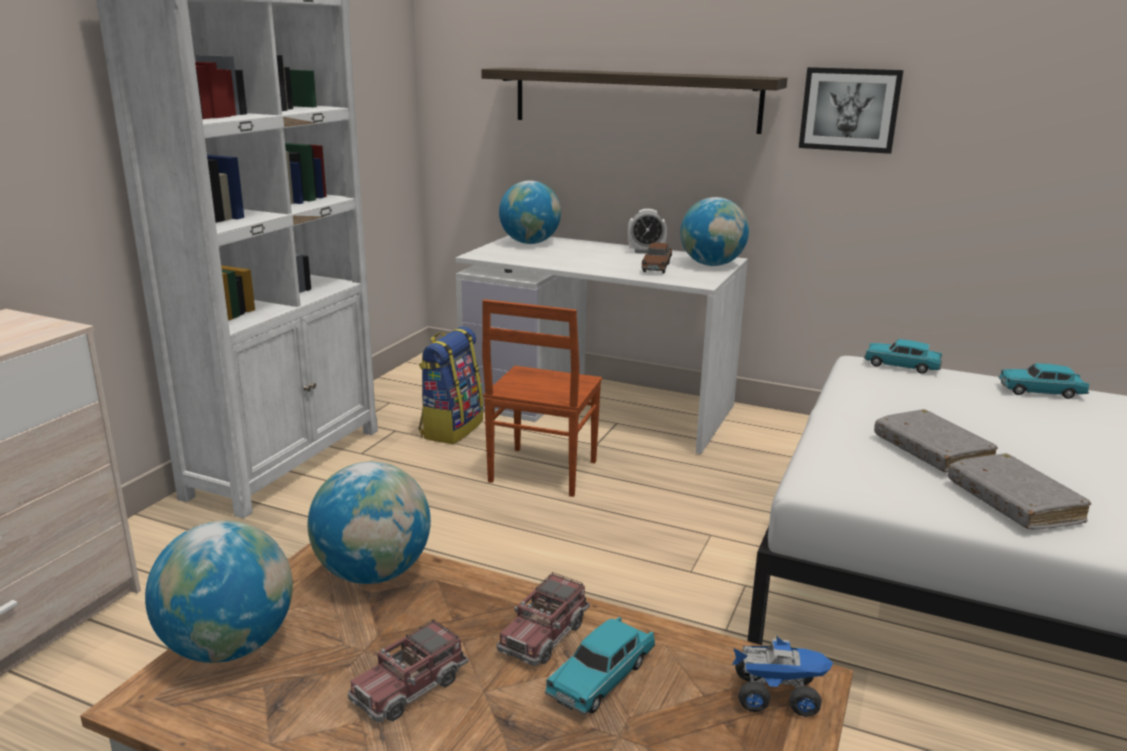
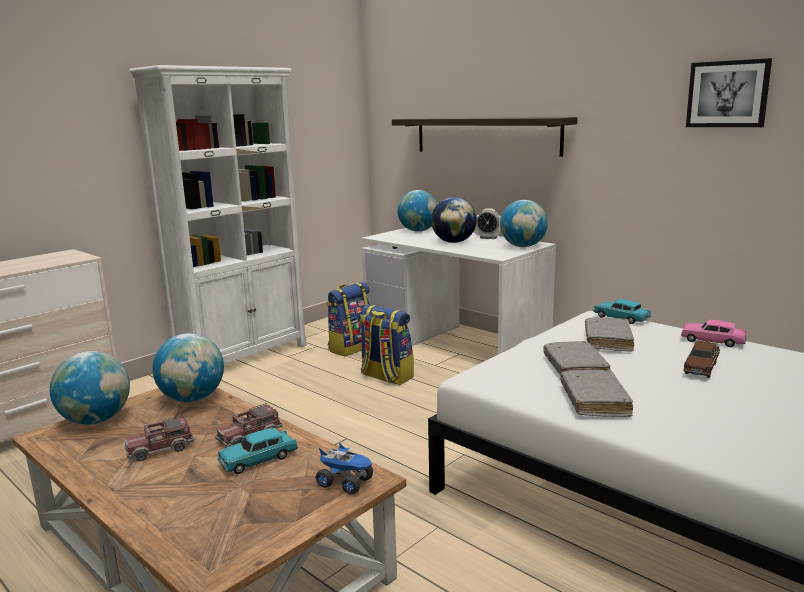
camera: 20 degrees right, 5 degrees down
brown chair [482,299,602,497] -> backpack [360,305,414,385]
brown toy car [641,243,672,274] -> brown toy car moved to [683,341,720,378]
picture [799,67,903,154] -> picture moved to [686,58,772,127]
turquoise toy car [998,363,1089,399] -> pink toy car [681,320,747,347]
none -> globe [431,197,477,243]
none -> grey book [585,317,634,352]

